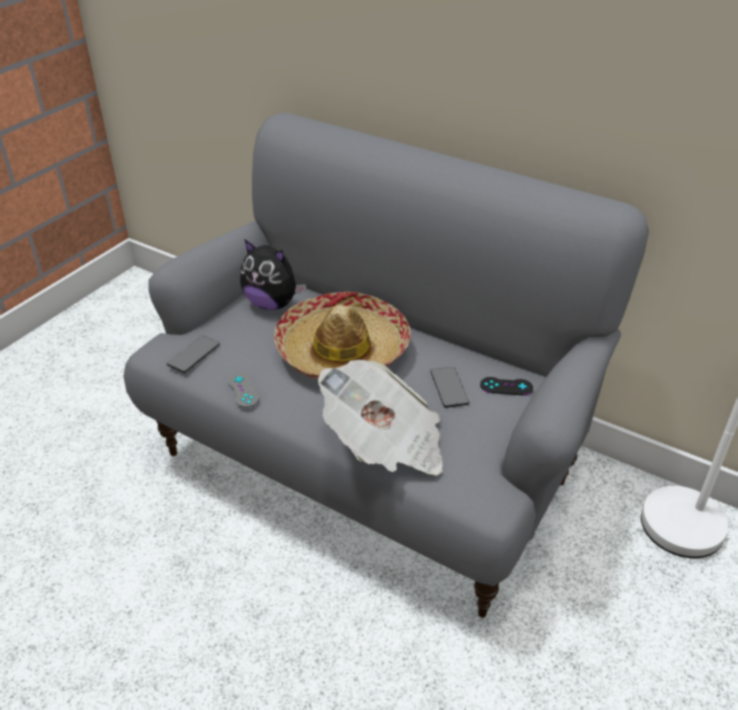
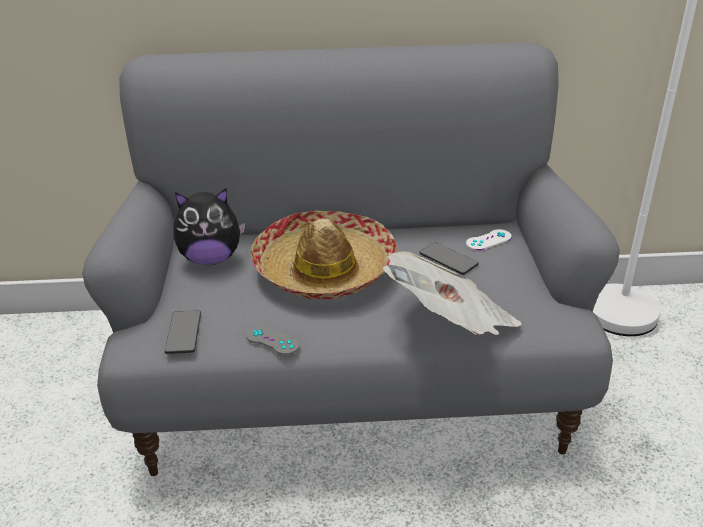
camera: 35 degrees left, 5 degrees down
black game controller [480,377,533,395] -> white game controller [466,229,512,250]

